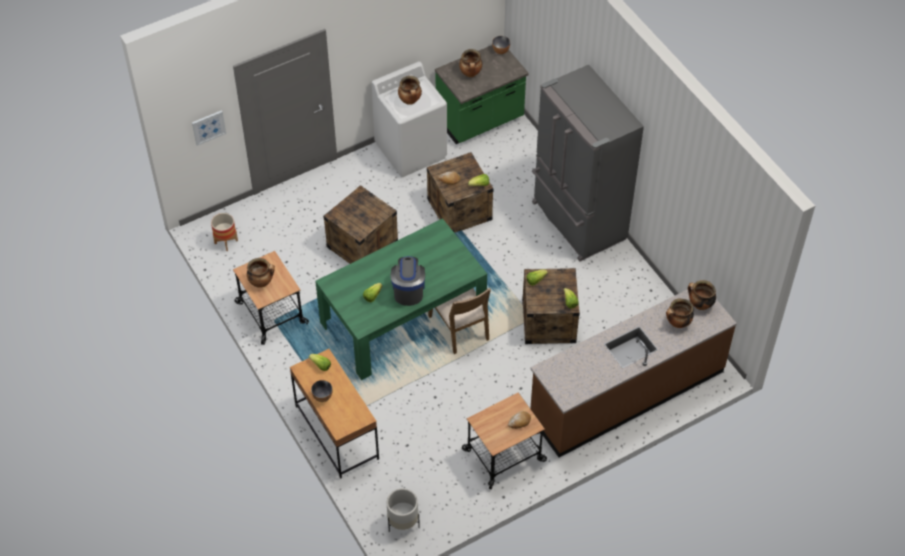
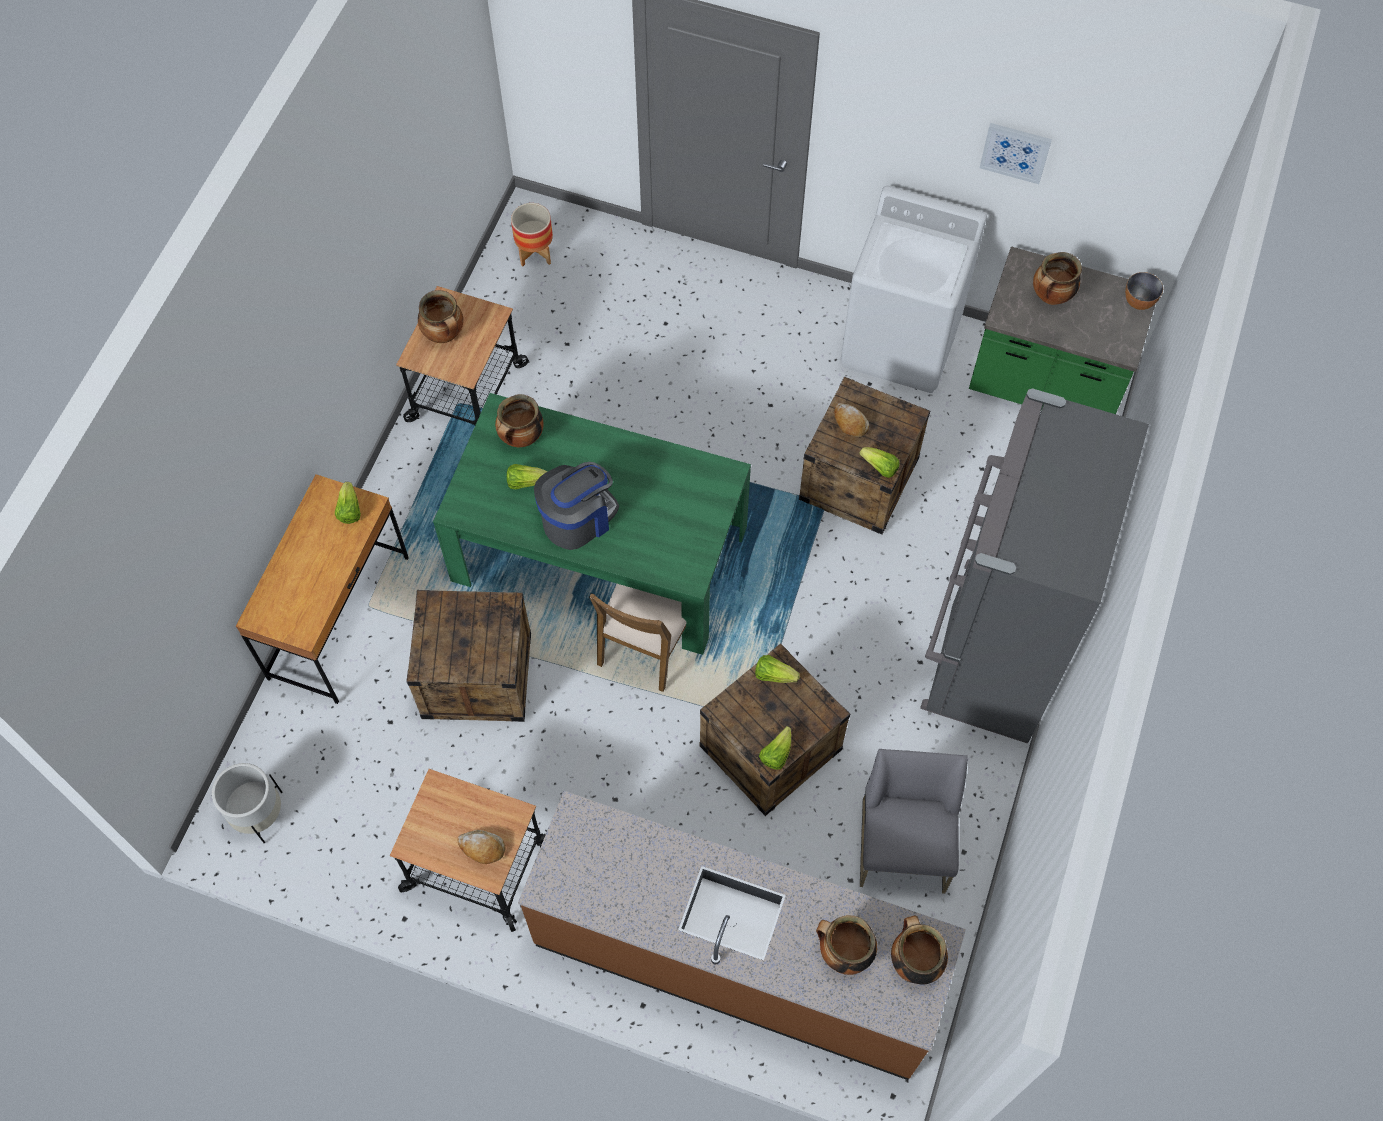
camera: 50 degrees right, 10 degrees up
picture [192,110,226,146] -> picture moved to [980,123,1052,184]
bowl [311,380,332,402] -> none
crate [323,185,398,264] -> crate moved to [406,590,531,722]
cooking pot [398,76,422,105] -> cooking pot moved to [495,394,544,447]
none -> grey chair [860,749,968,894]

